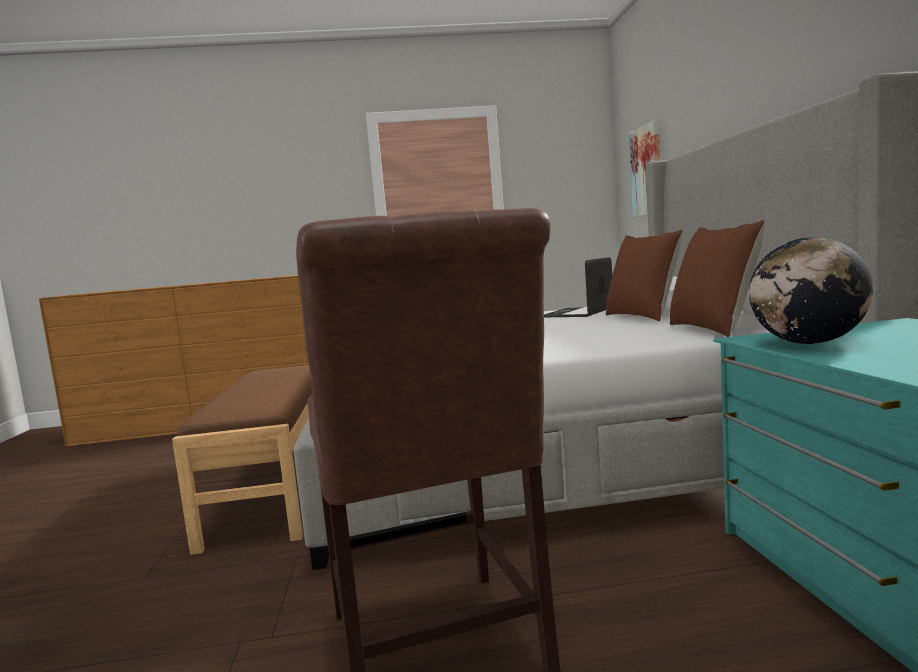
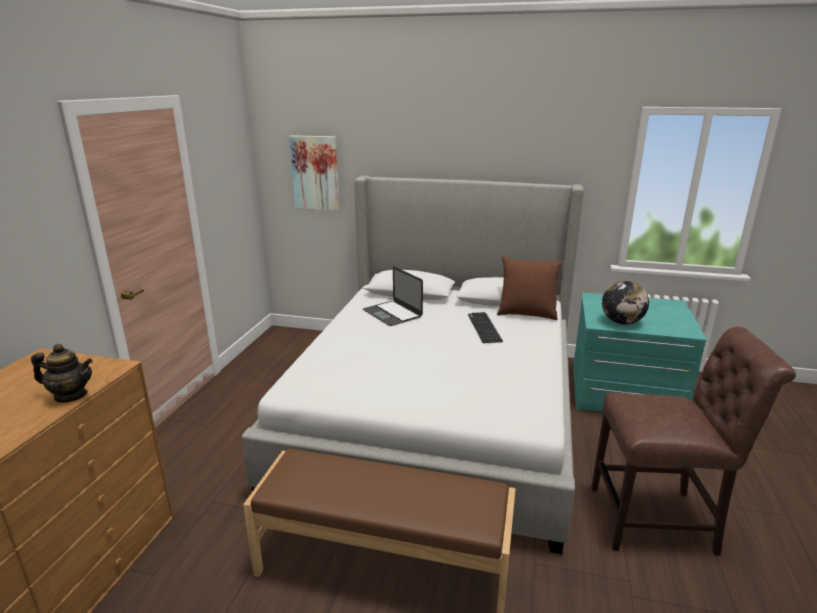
camera: 70 degrees left, 15 degrees up
brown pillow [606,230,683,321] -> none
none -> teapot [31,344,93,403]
none -> keyboard [468,312,503,343]

